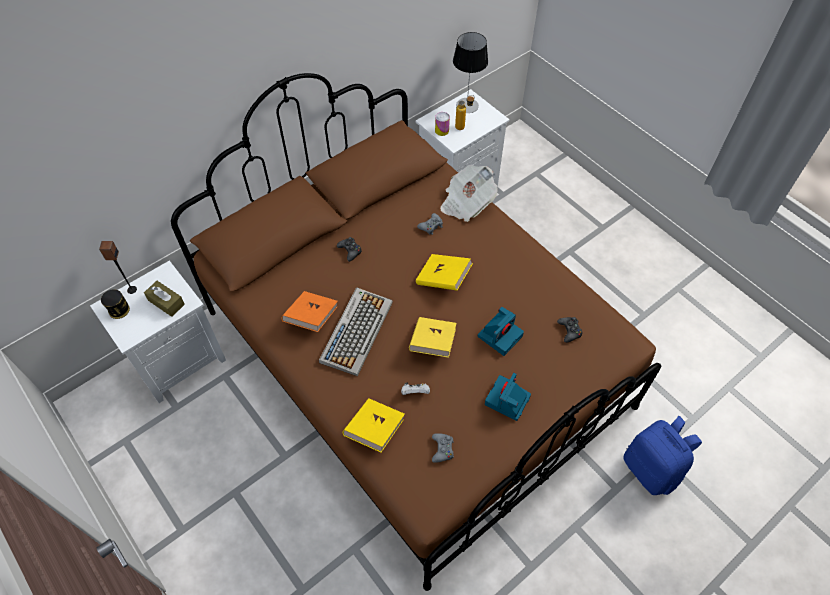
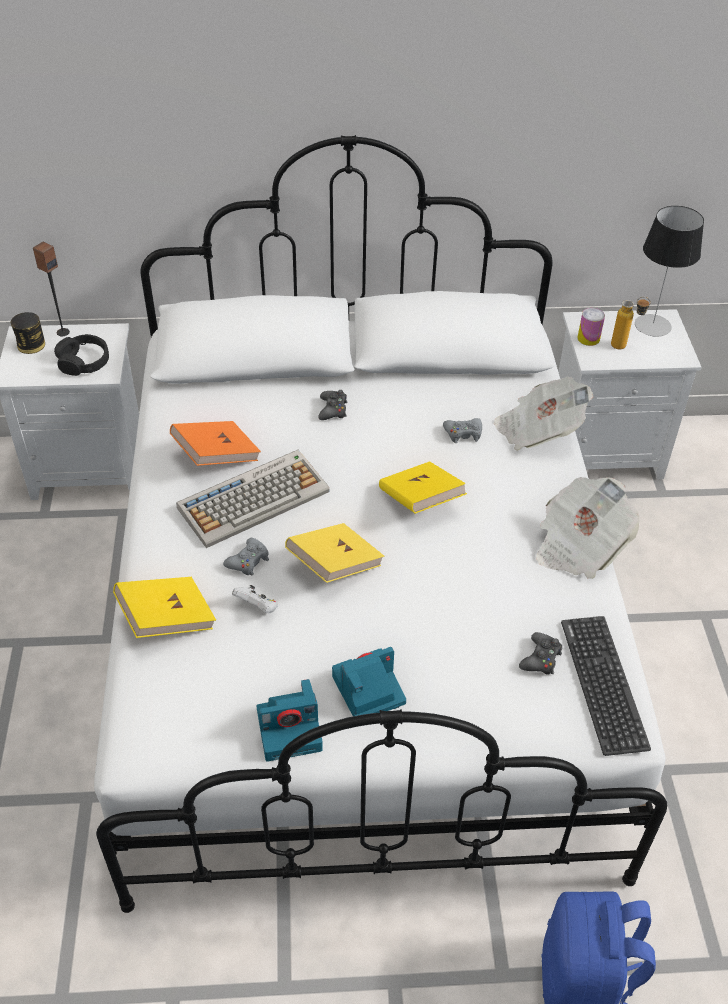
camera: 35 degrees right, 10 degrees down
brown tissue box [144,281,185,317] -> black headphones [54,334,109,376]
brown bed [171,73,661,591] -> white bed [94,135,667,913]
grey game controller [432,433,454,463] -> grey game controller moved to [223,538,269,576]
camera [478,307,524,356] -> camera moved to [257,679,323,762]
none -> newspaper [536,477,639,579]
none -> keyboard [561,616,651,756]

